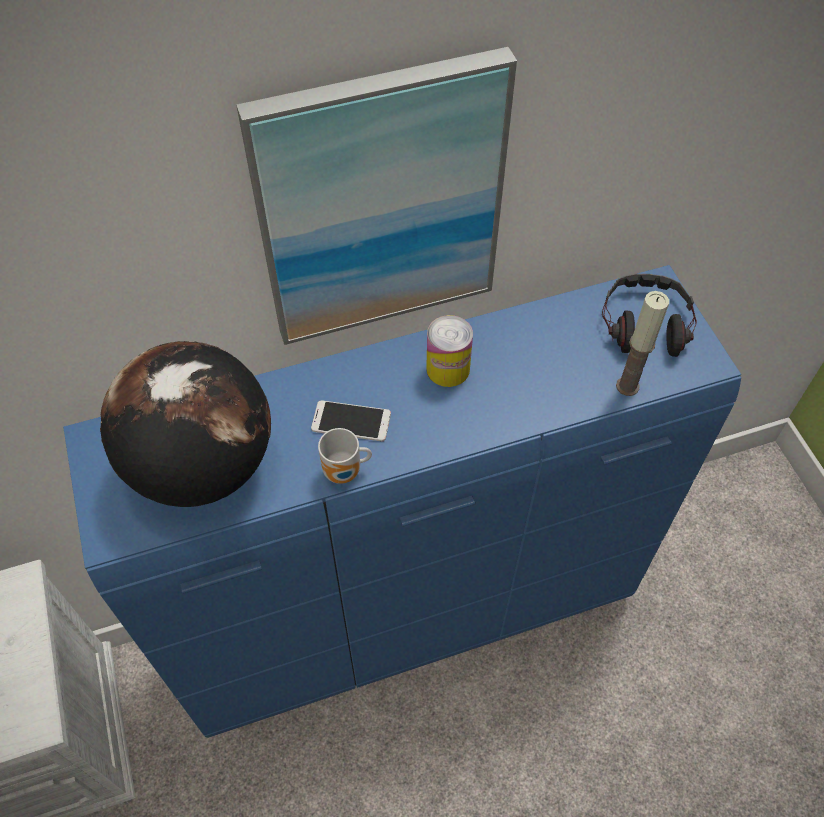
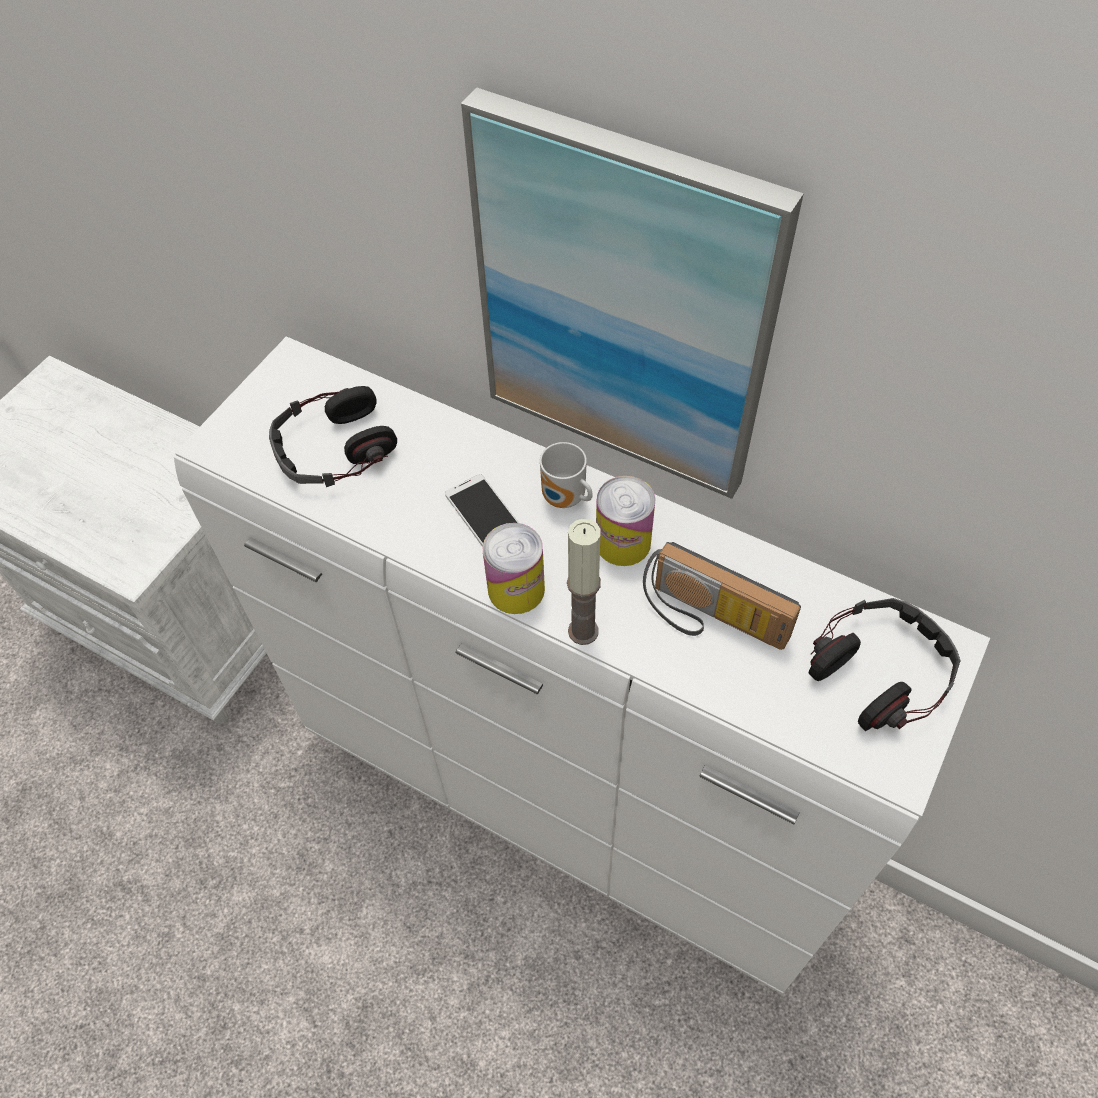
camera: 50 degrees right, 0 degrees up
blue dresser [63,265,741,738] -> white dresser [174,336,990,994]
globe [100,341,271,507] -> headphones [269,386,397,487]
mug [318,428,372,484] -> mug moved to [540,442,593,508]
candle [616,291,669,396] -> candle moved to [567,519,601,645]
none -> can [483,523,545,614]
none -> radio [643,542,801,650]

